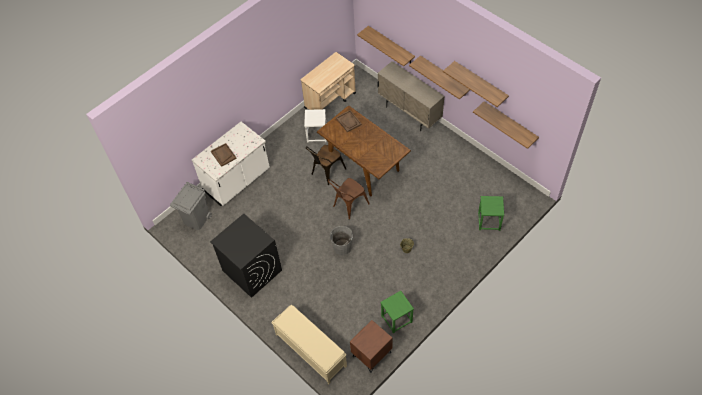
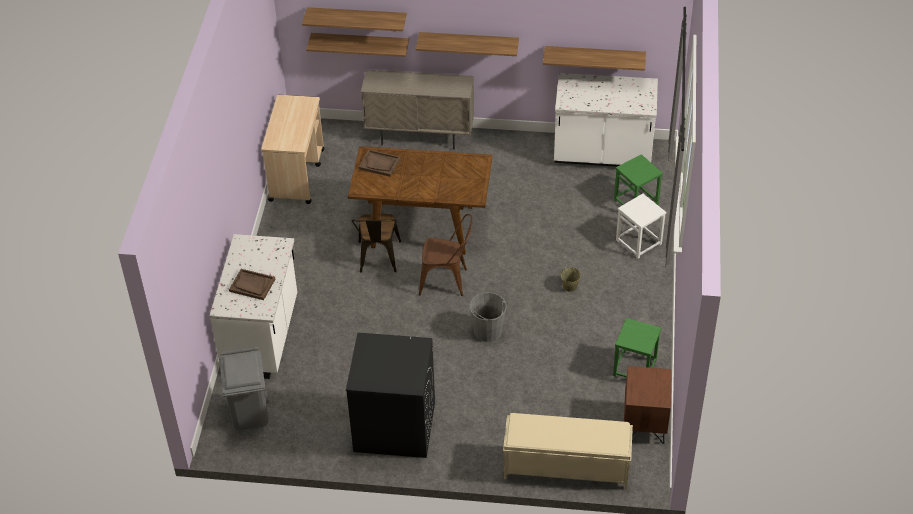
camera: 40 degrees left, 10 degrees down
white stool [304,109,326,143] -> white stool moved to [616,194,666,259]
brown chair [328,178,370,220] -> brown chair turned 90 degrees counterclockwise [419,214,472,296]
shelf [443,61,509,107] -> shelf moved to [302,7,407,31]
none -> white counter [554,73,658,167]

